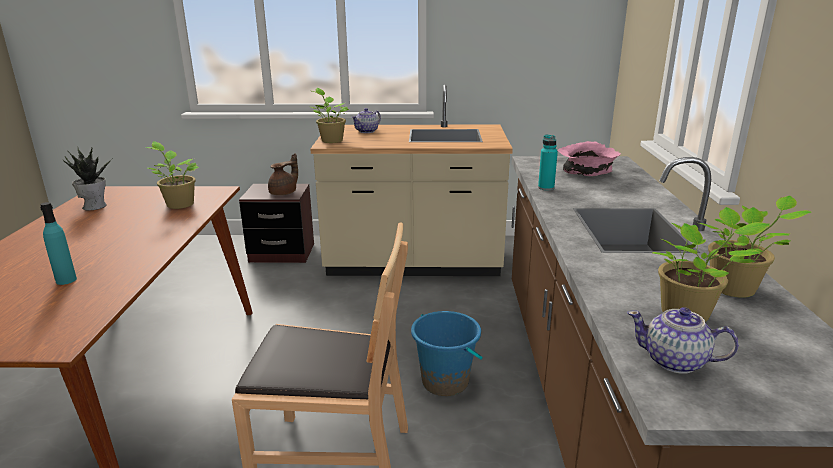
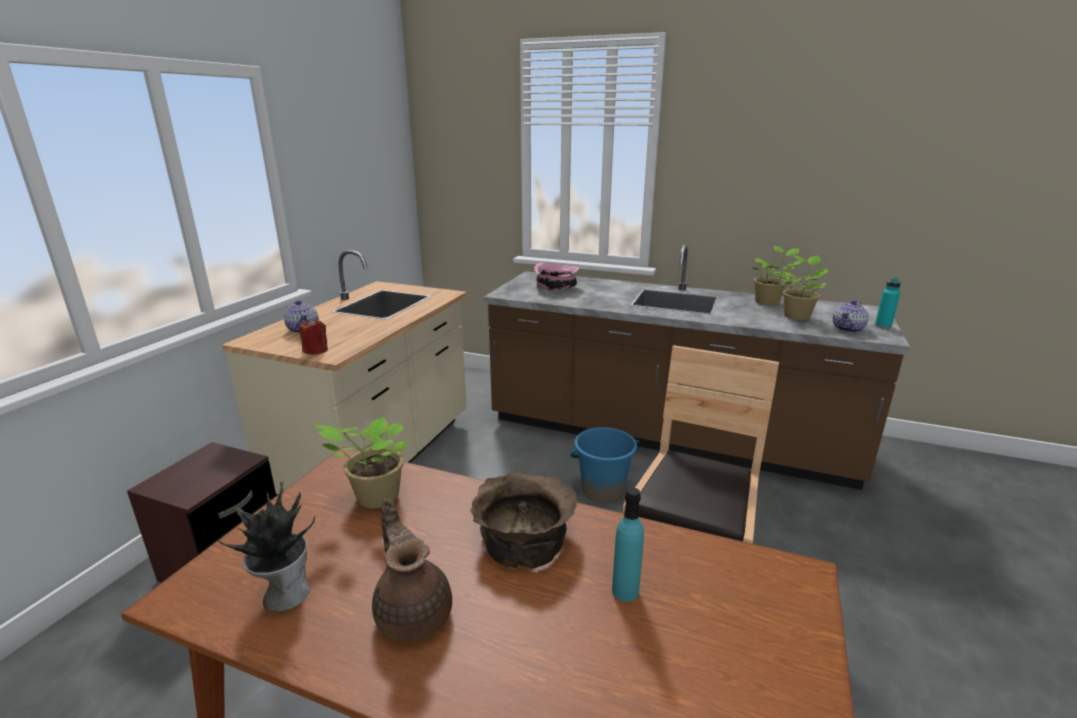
camera: 70 degrees left, 0 degrees up
brown teapot [268,153,298,195] -> brown teapot moved to [372,499,452,642]
potted plant [311,88,349,143] -> red candle [299,318,328,355]
turquoise bottle [538,134,558,191] -> turquoise bottle moved to [875,277,901,329]
none -> brown bowl [470,472,577,569]

